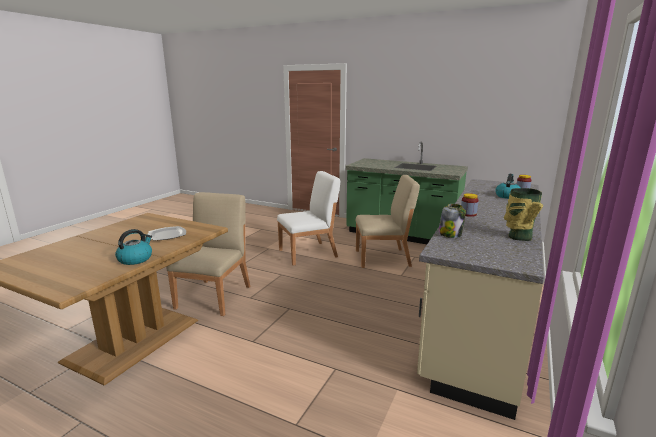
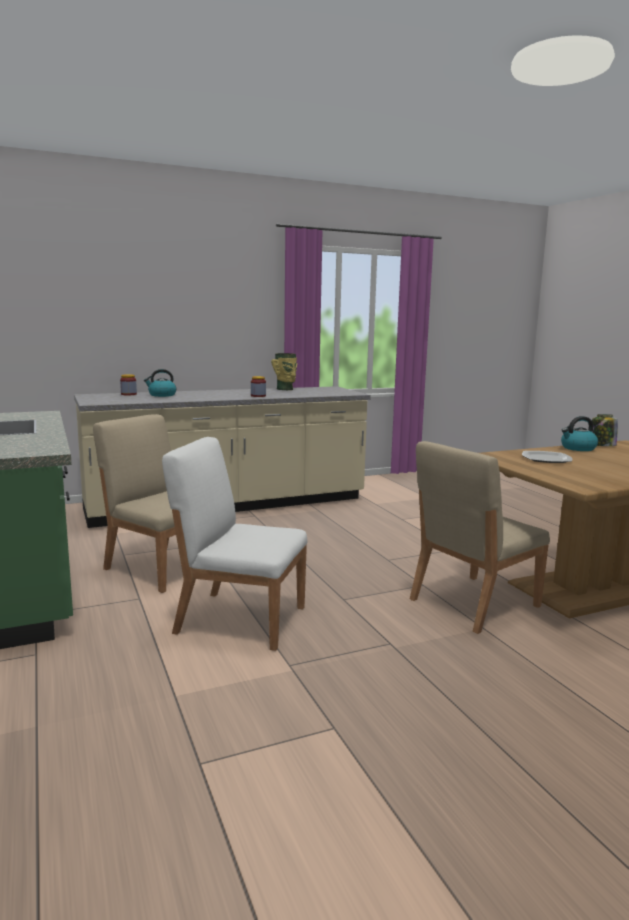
camera: 140 degrees left, 5 degrees down
jar [438,204,466,238] -> jar moved to [592,414,618,446]

